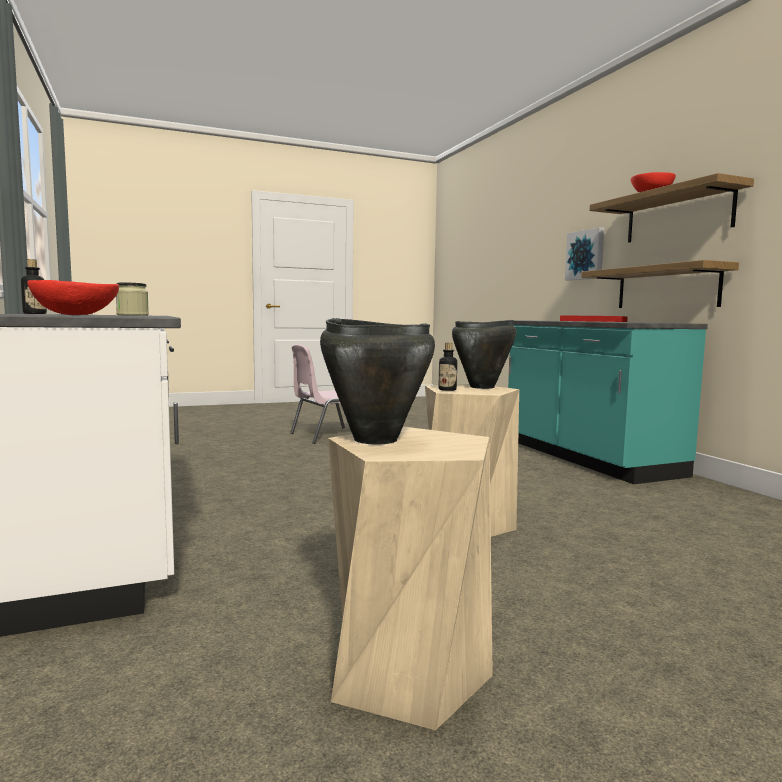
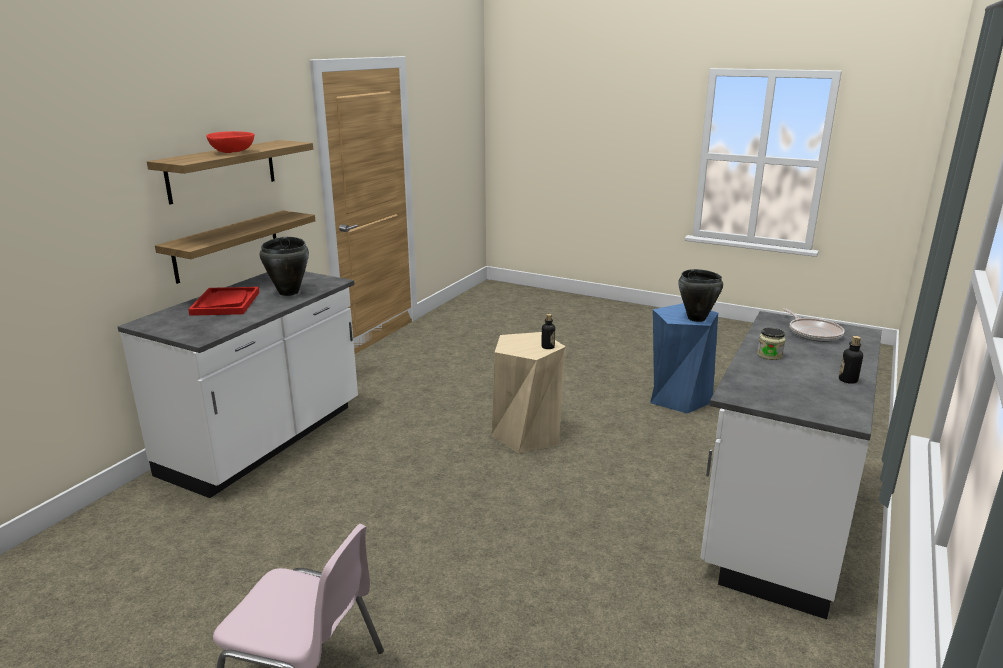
camera: 130 degrees left, 15 degrees up
red bowl [27,280,119,315] -> frying pan [783,308,844,342]
beige stool [328,427,493,730] -> blue stool [650,303,718,414]
black cooking pot [452,320,517,389] -> black cooking pot moved to [260,237,309,296]
turquoise counter [508,320,708,484] -> white counter [117,271,358,498]
picture [565,227,604,281] -> none

